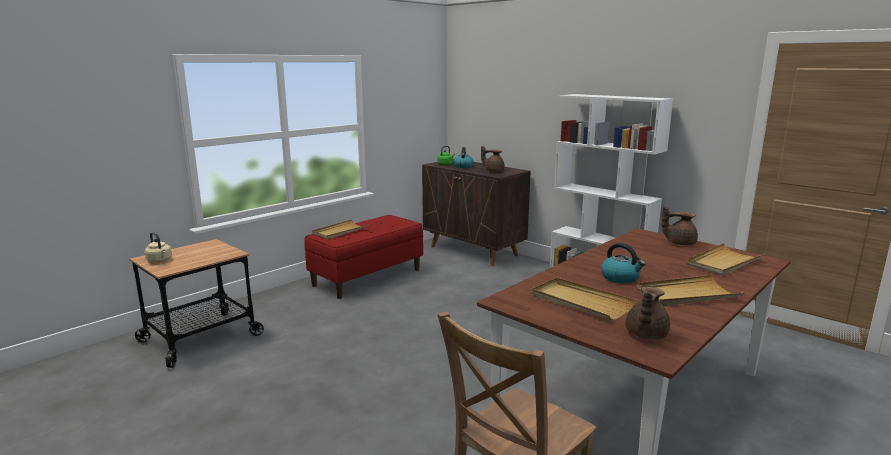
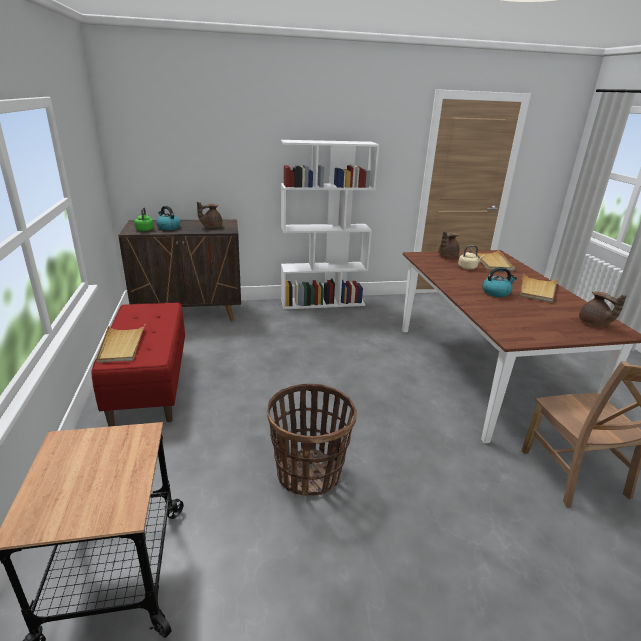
camera: 55 degrees left, 10 degrees up
beige kettle [145,232,172,263] -> beige kettle moved to [458,245,484,269]
beige tray [532,278,636,320] -> none
none -> basket [267,384,357,496]

